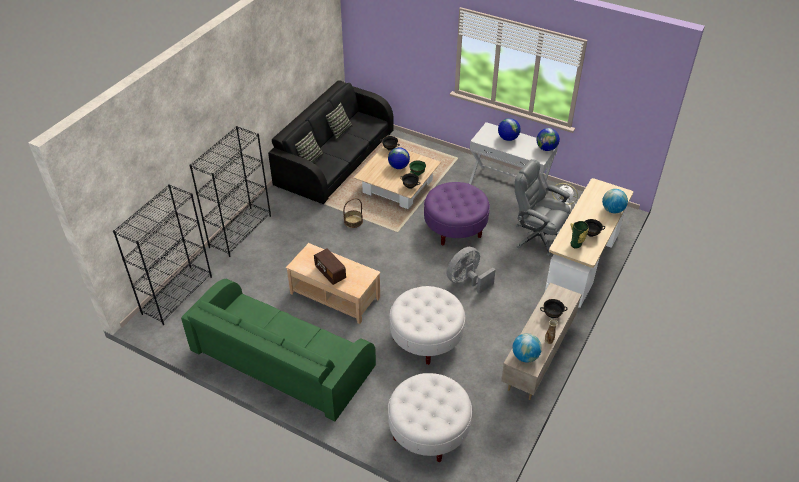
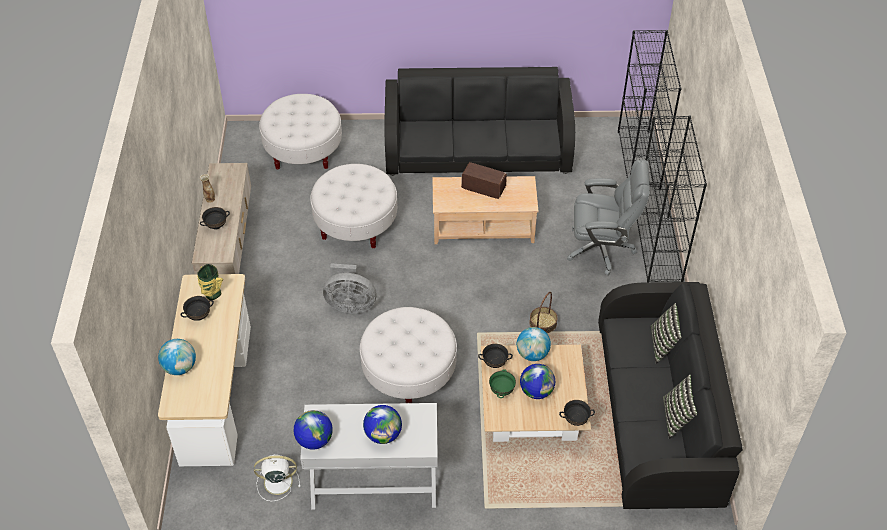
camera: 150 degrees right, 5 degrees up
green sofa [181,279,376,421] -> black sofa [384,67,575,176]
purple ottoman [424,182,490,245] -> white ottoman [360,307,457,403]
grey fan [447,247,495,294] -> grey fan turned 75 degrees clockwise [323,263,376,313]
globe [512,333,542,363] -> globe moved to [517,327,551,361]
grey office chair [515,159,570,257] -> grey office chair moved to [567,160,650,276]

